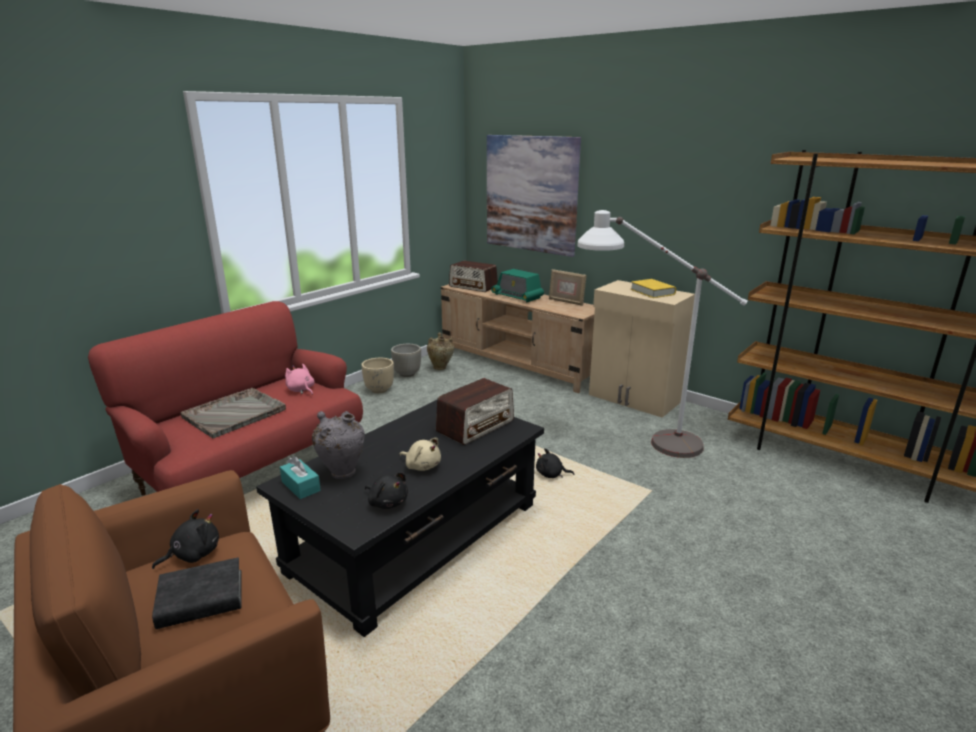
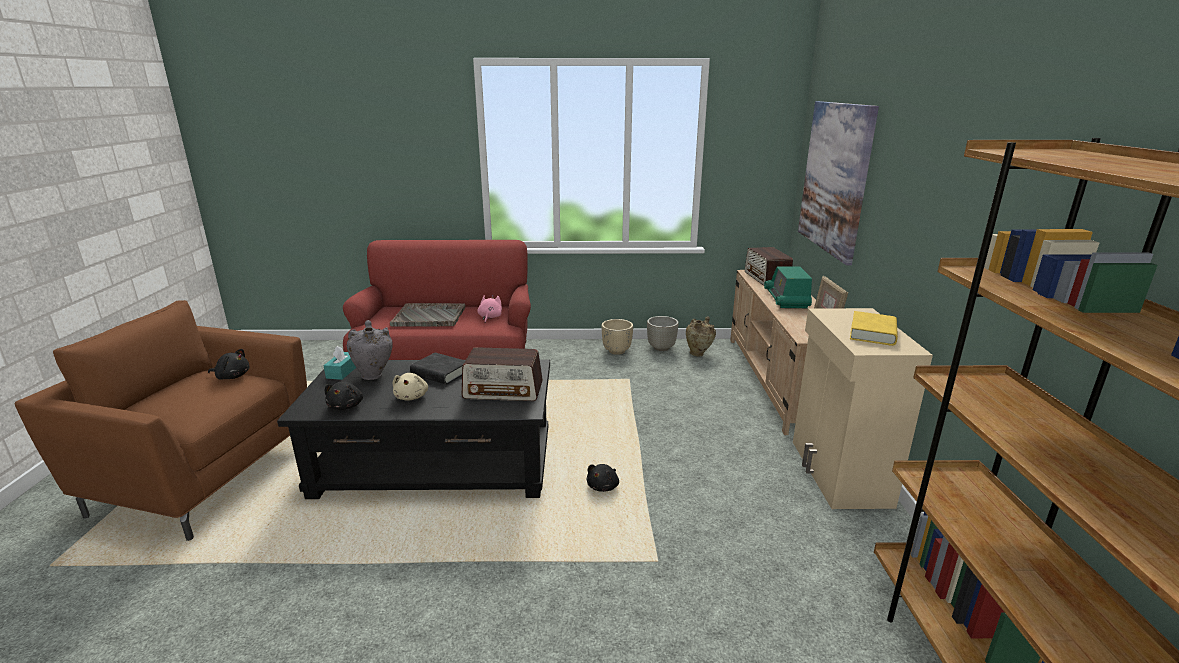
camera: 50 degrees right, 0 degrees up
black book [152,557,242,629] -> black book moved to [410,353,465,385]
black plush toy [536,448,574,478] -> black plush toy turned 120 degrees counterclockwise [587,464,619,492]
white floor lamp [577,210,748,458] -> none

